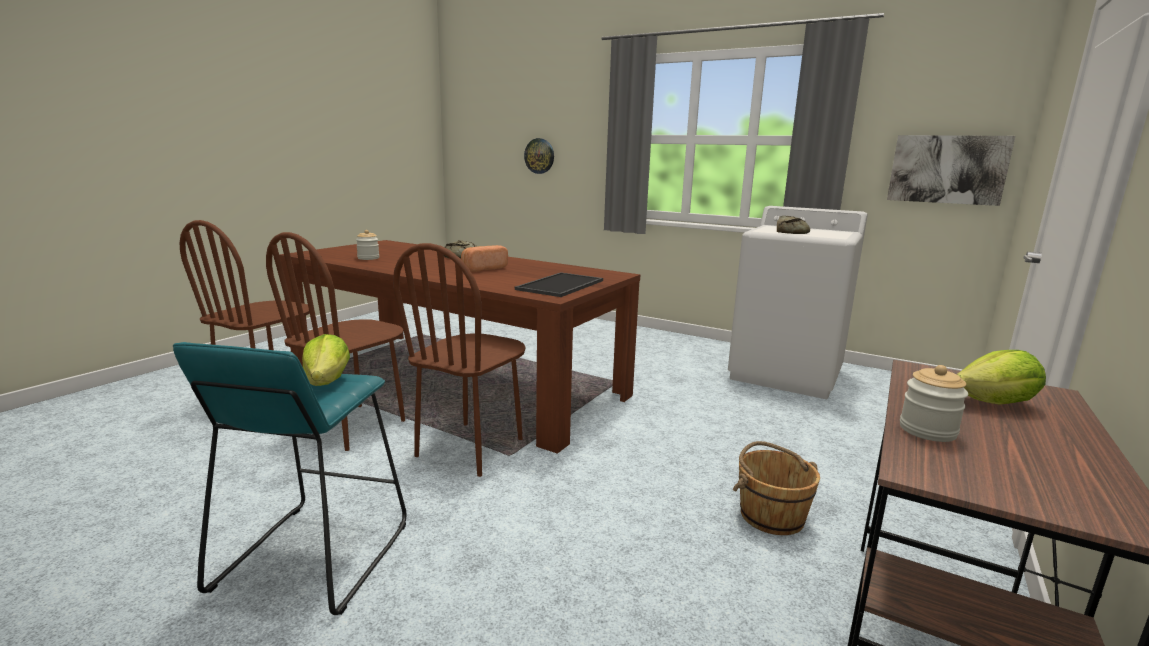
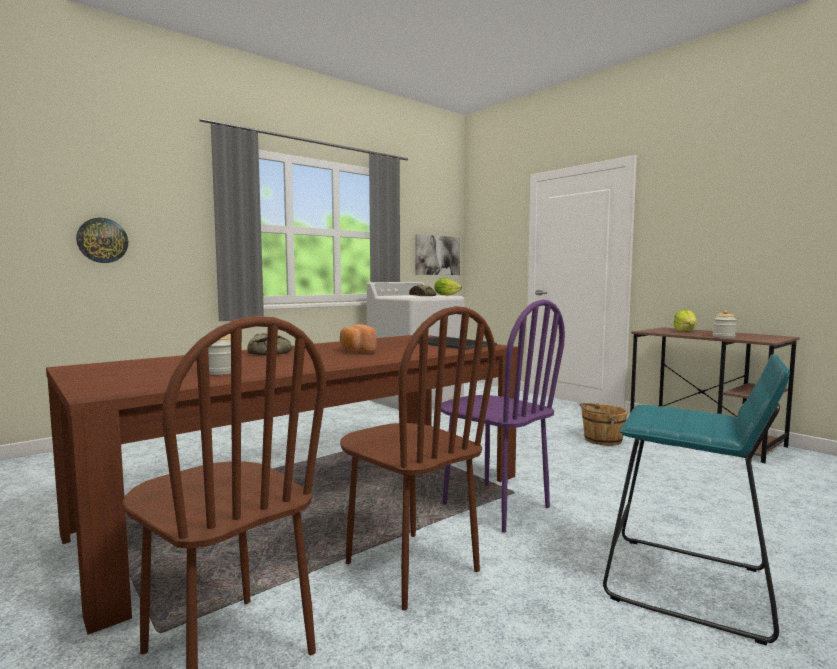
camera: 70 degrees left, 10 degrees down
lettuce [302,334,350,386] -> lettuce moved to [434,278,462,296]
brown chair [393,243,526,477] -> purple chair [441,300,565,533]

